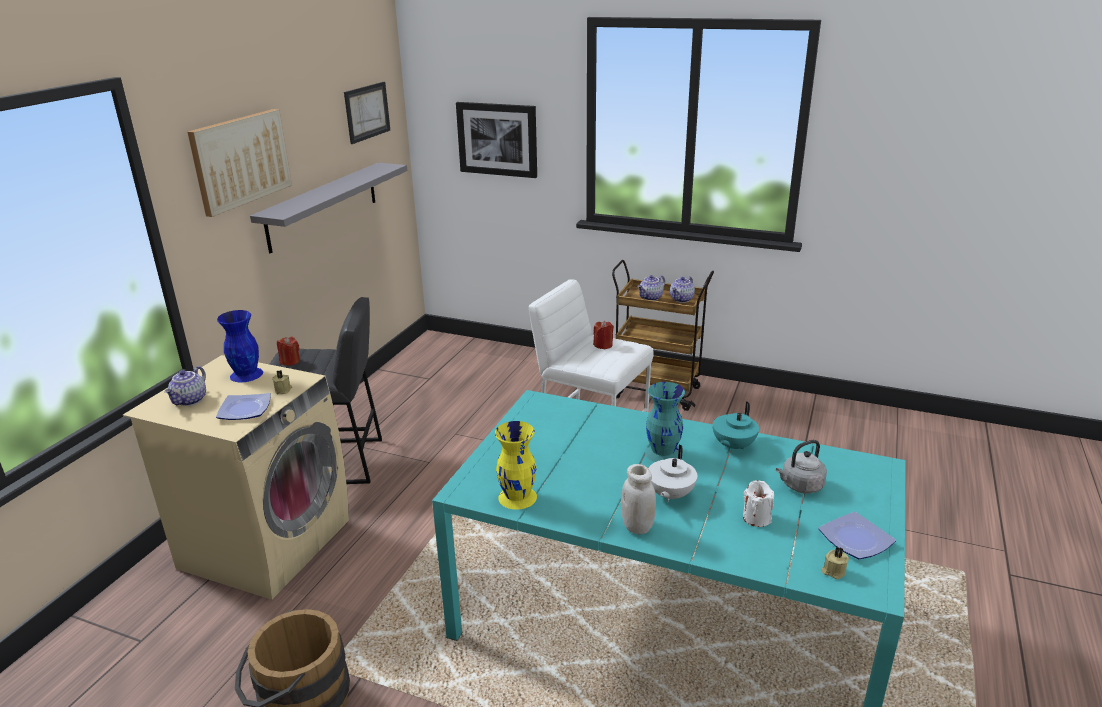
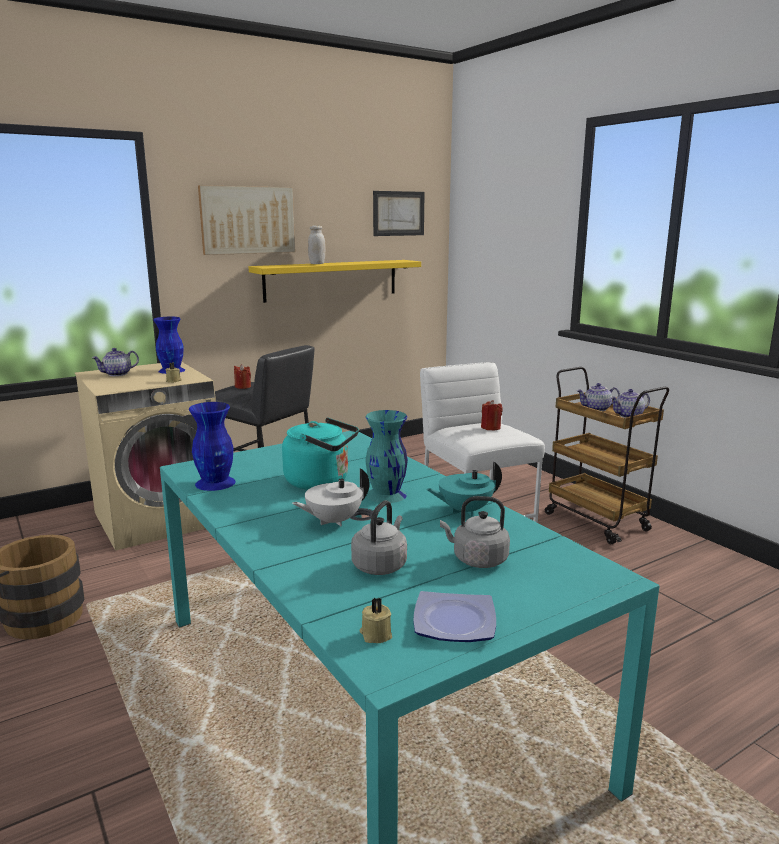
camera: 35 degrees right, 10 degrees down
plate [216,393,271,420] -> none
grey shelf [250,163,407,253] -> yellow shelf [249,260,421,303]
picture [456,102,537,178] -> none
yellow vase [495,421,537,510] -> blue vase [189,402,235,491]
white jar [621,464,656,534] -> white jar moved to [308,225,326,264]
white candle [743,480,774,527] -> grey kettle [351,500,407,575]
none -> turquoise kettle [282,418,359,490]

